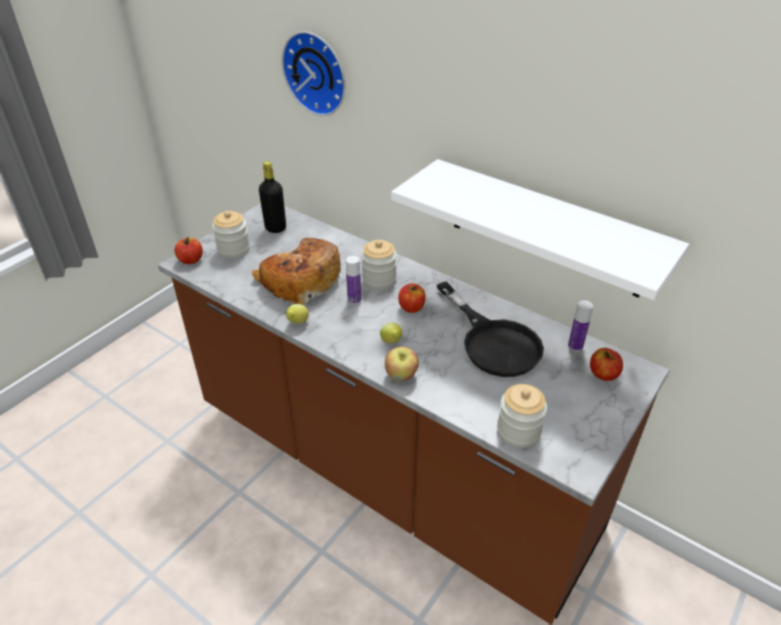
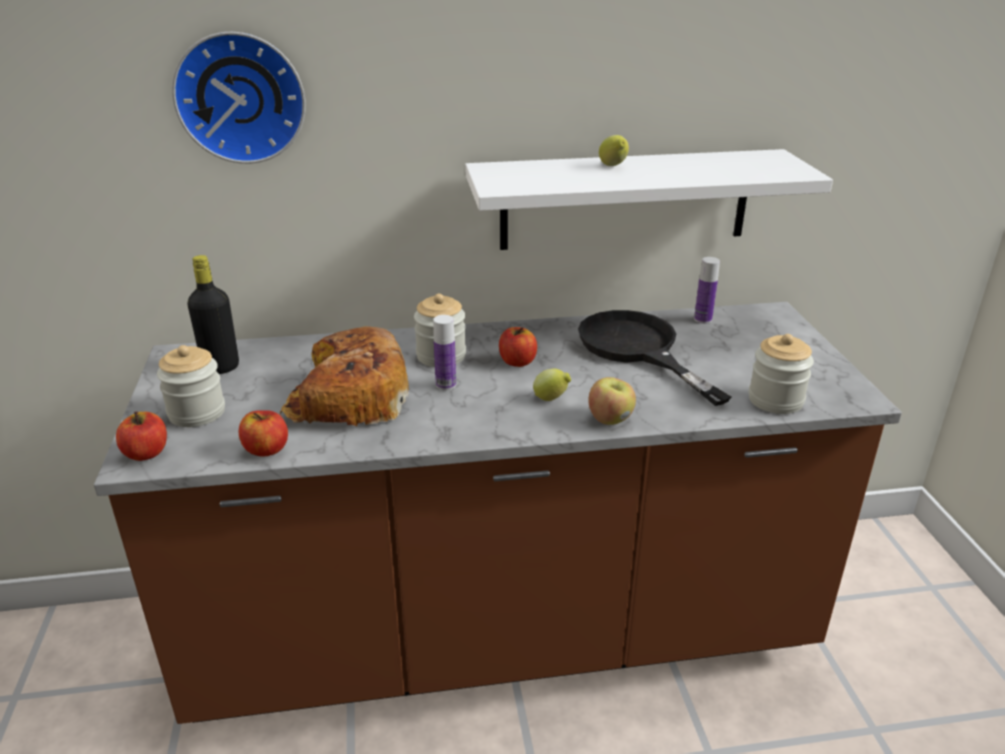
camera: 45 degrees left, 10 degrees down
lemon [286,304,309,324] -> lemon moved to [599,135,629,166]
black frying pan [437,282,544,377] -> black frying pan turned 135 degrees counterclockwise [578,310,731,406]
apple [590,348,623,381] -> apple moved to [239,410,288,456]

